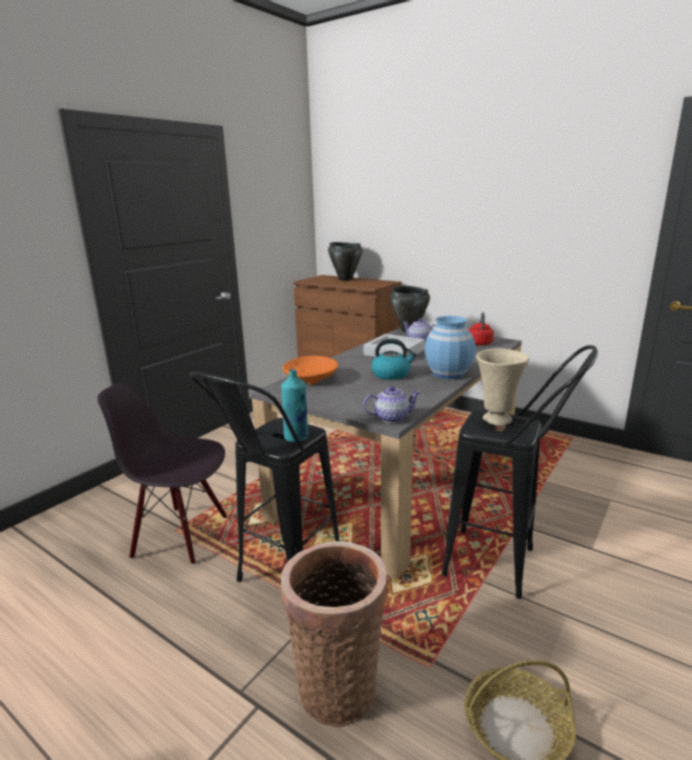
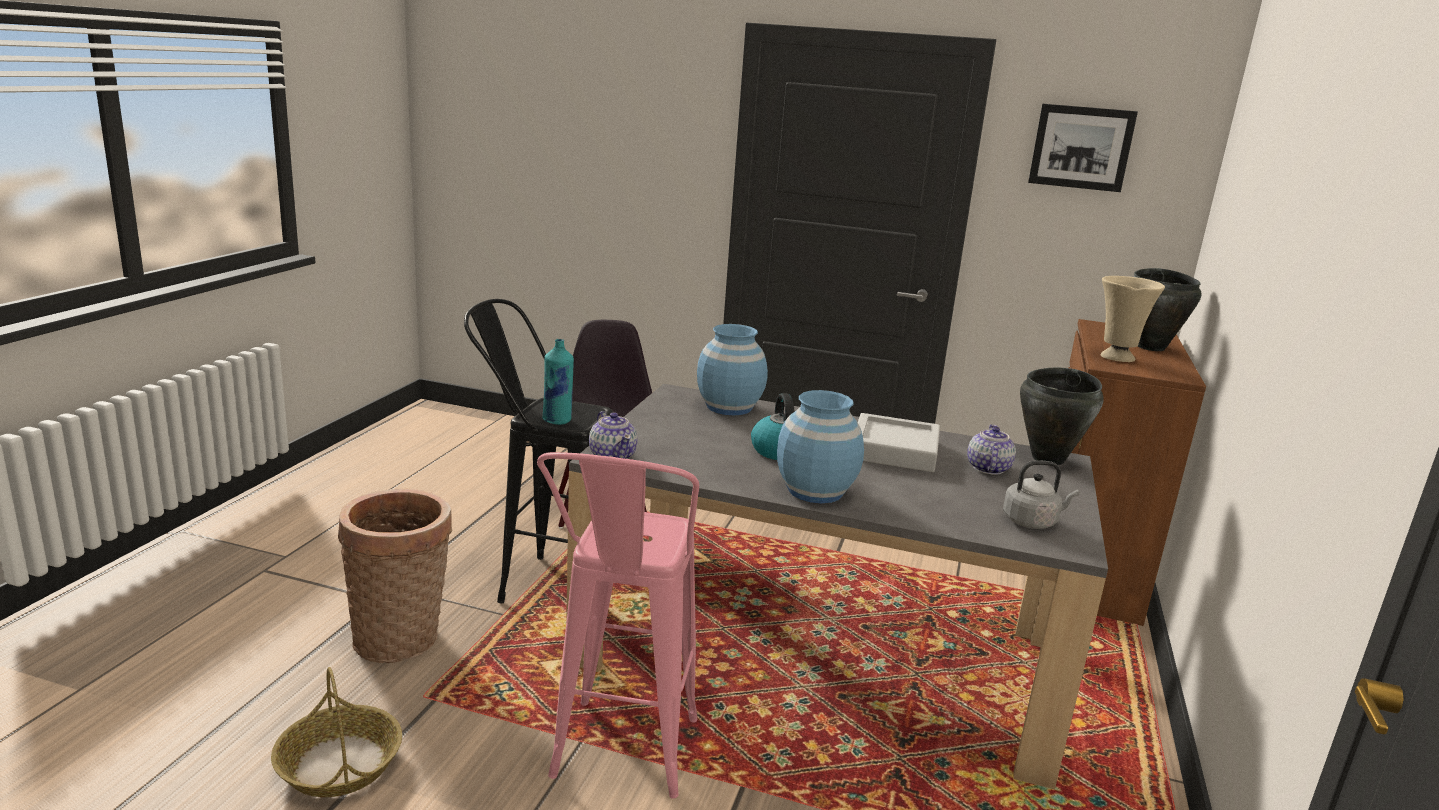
camera: 70 degrees right, 0 degrees up
orange bowl [282,356,338,384] -> blue vase [697,324,768,415]
black stool [442,345,598,599] -> pink stool [537,452,699,798]
red kettle [469,312,494,345] -> grey kettle [1003,461,1079,529]
beige vase [476,349,529,426] -> beige vase moved to [1100,276,1165,362]
none -> picture [1028,104,1138,192]

